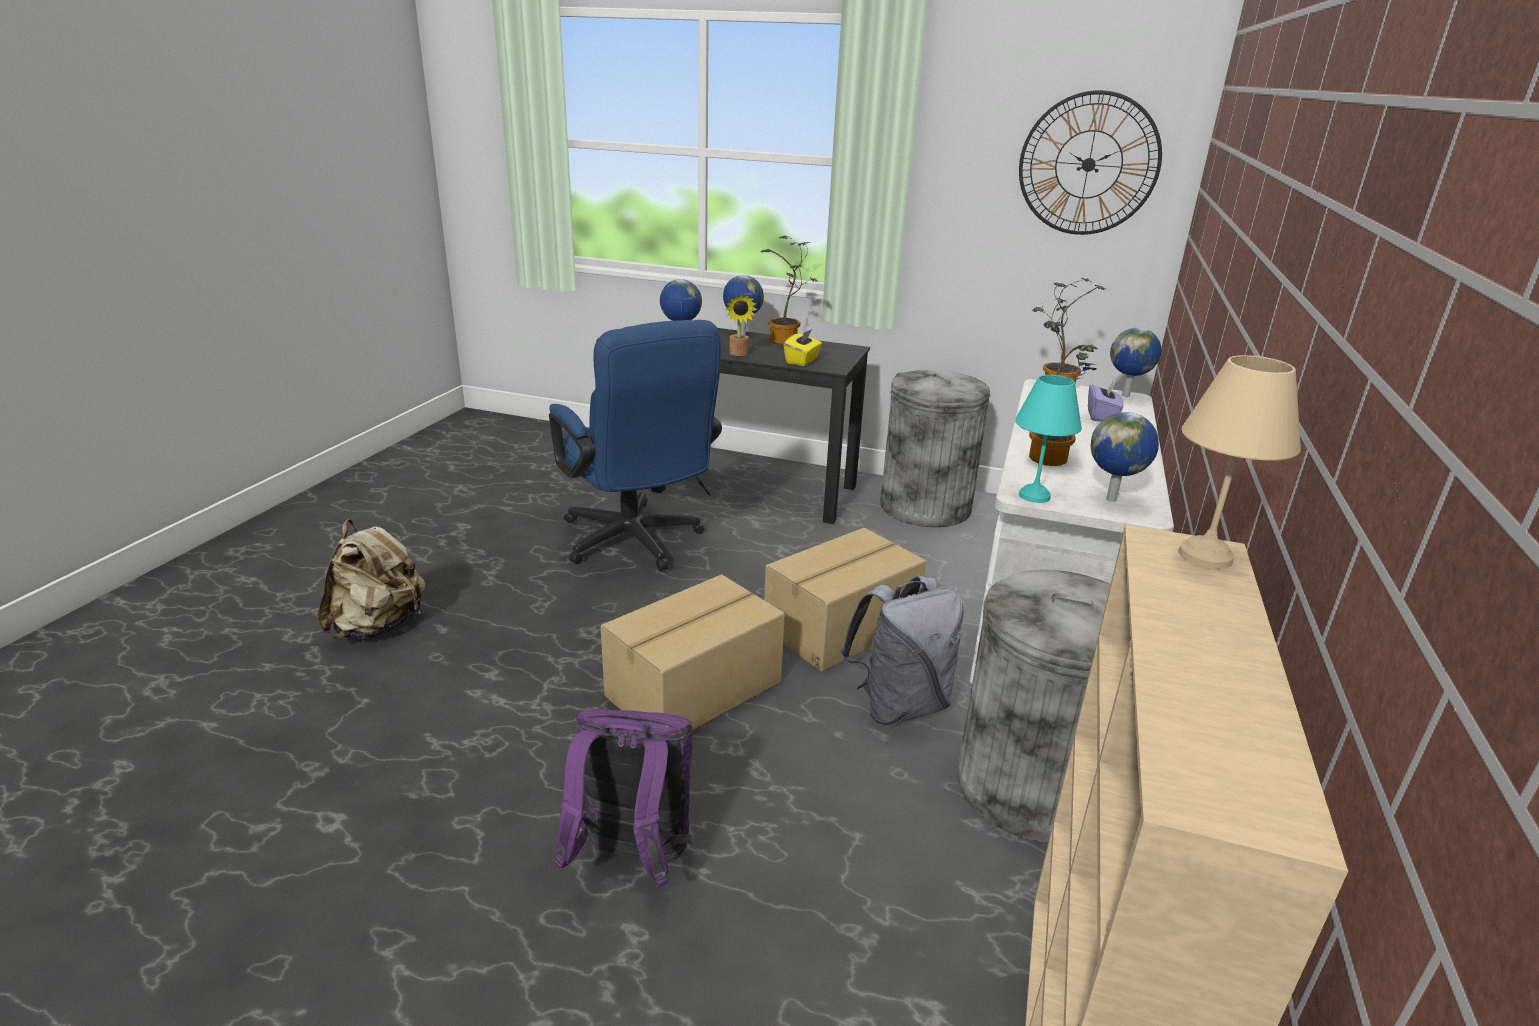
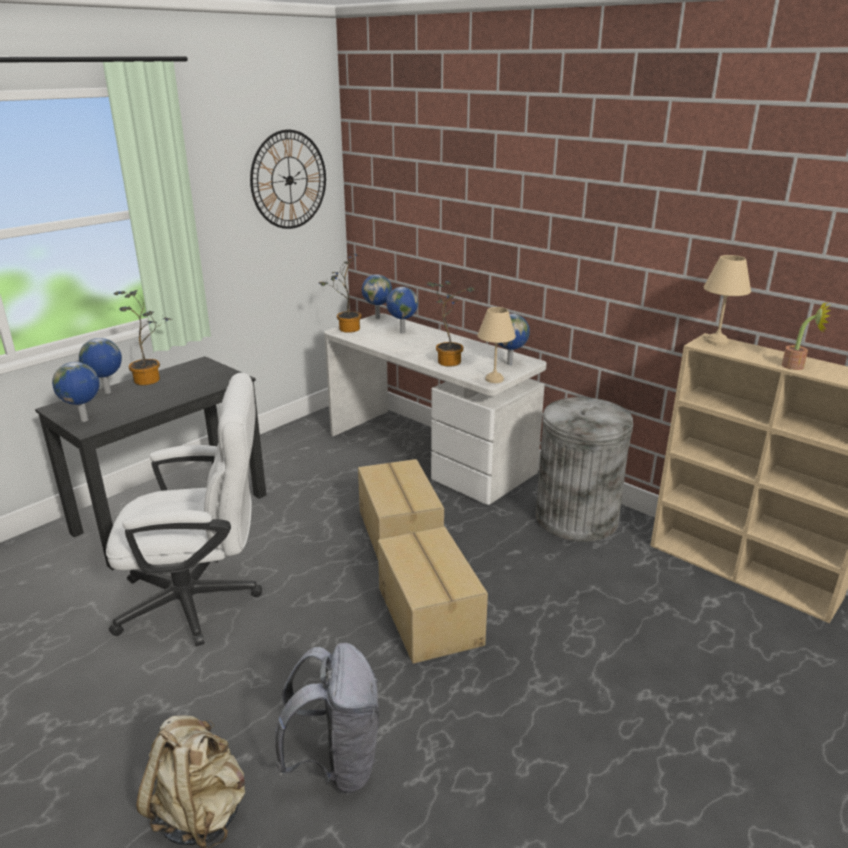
camera: 65 degrees left, 0 degrees up
blue office chair [549,320,722,571] -> white office chair [106,373,262,646]
purple backpack [555,709,693,887] -> none
potted plant [726,294,757,356] -> potted plant moved to [782,301,831,370]
yellow tissue box [784,329,822,366] -> none
grey backpack [840,575,963,725] -> grey backpack moved to [275,643,379,794]
grey trash can [880,370,990,527] -> none
turquoise table lamp [1015,375,1082,503] -> beige table lamp [478,307,516,383]
purple tissue box [1088,380,1124,422] -> globe [386,287,418,333]

